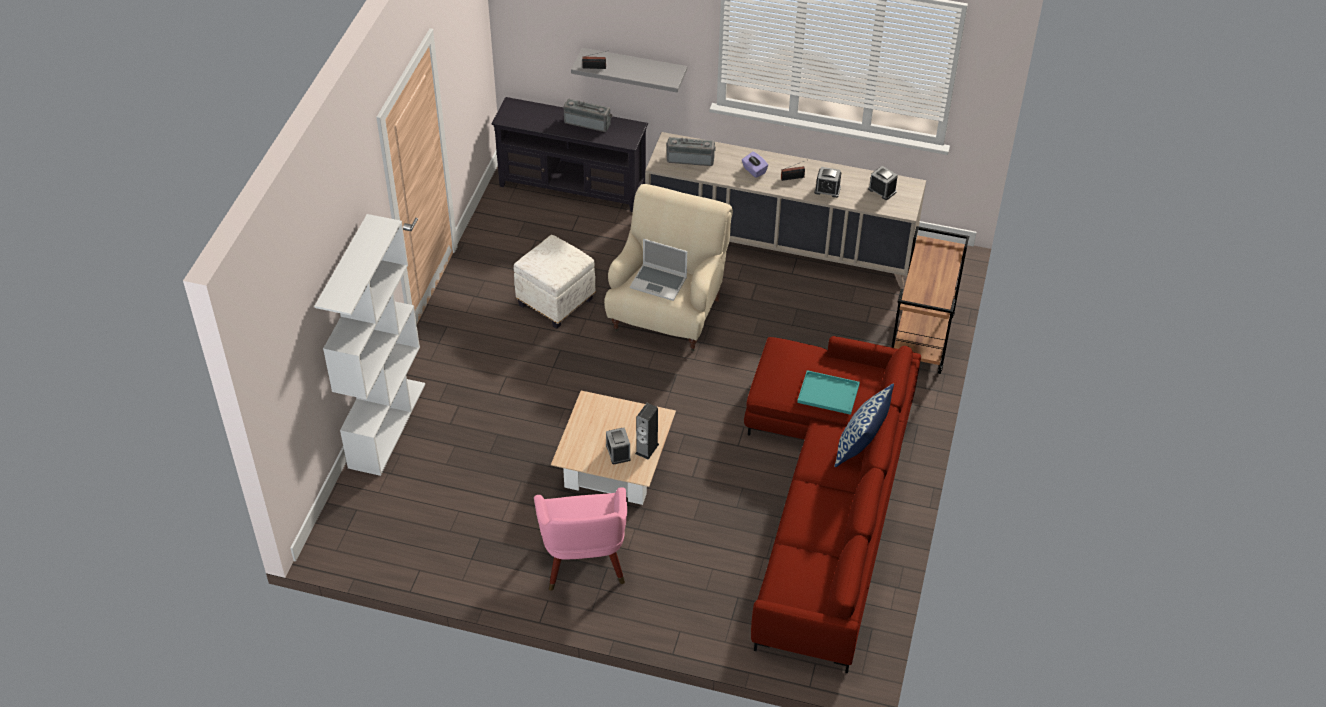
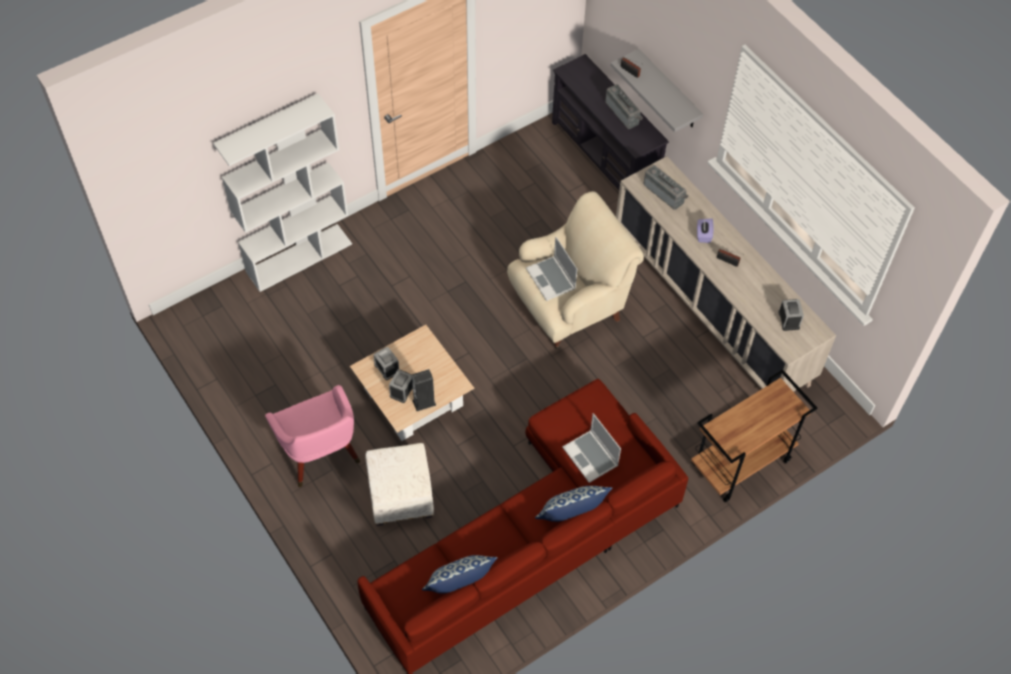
camera: 40 degrees right, 10 degrees up
white ottoman [514,235,595,329] -> white ottoman moved to [365,443,434,526]
pink armchair [534,487,627,591] -> pink armchair turned 60 degrees counterclockwise [265,385,360,487]
turquoise tray [797,370,860,415] -> laptop [562,413,621,483]
alarm clock [814,167,841,198] -> alarm clock moved to [373,347,399,380]
none -> pillow [422,555,497,594]

